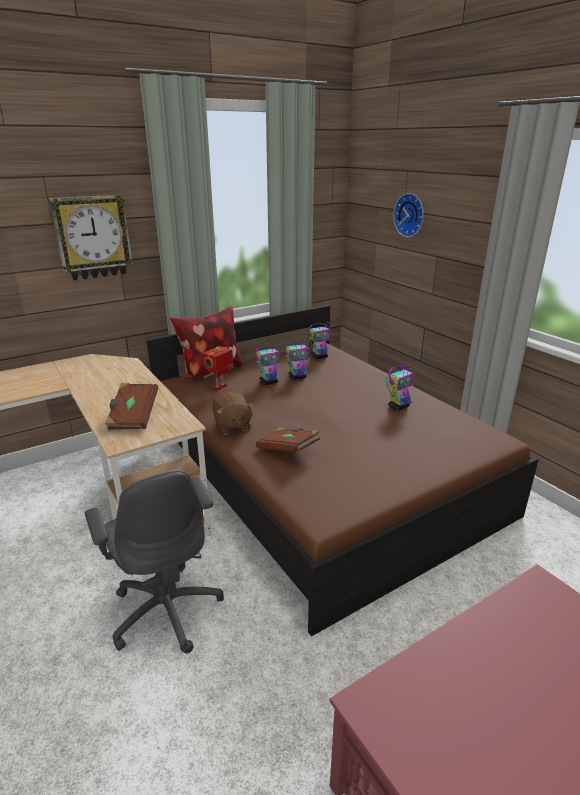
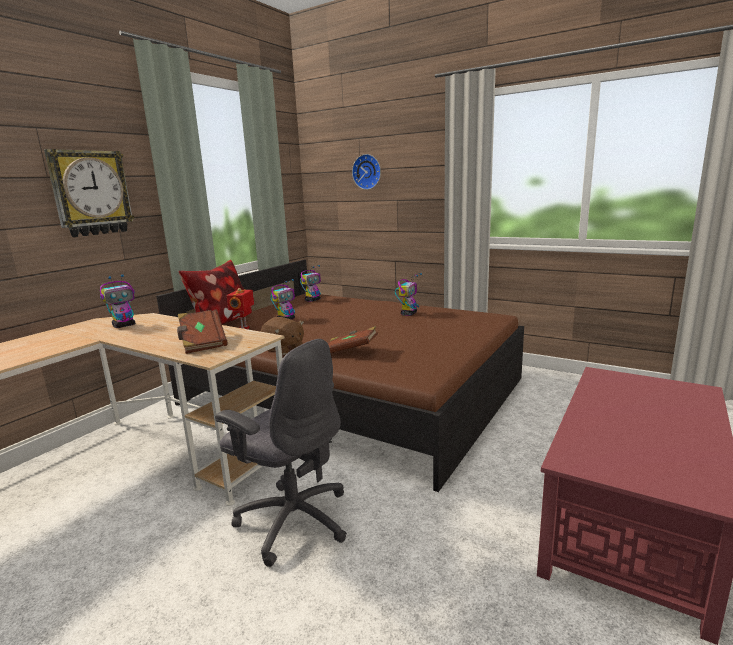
camera: 25 degrees left, 10 degrees down
toy robot [285,340,310,380] -> toy robot moved to [100,274,135,328]

